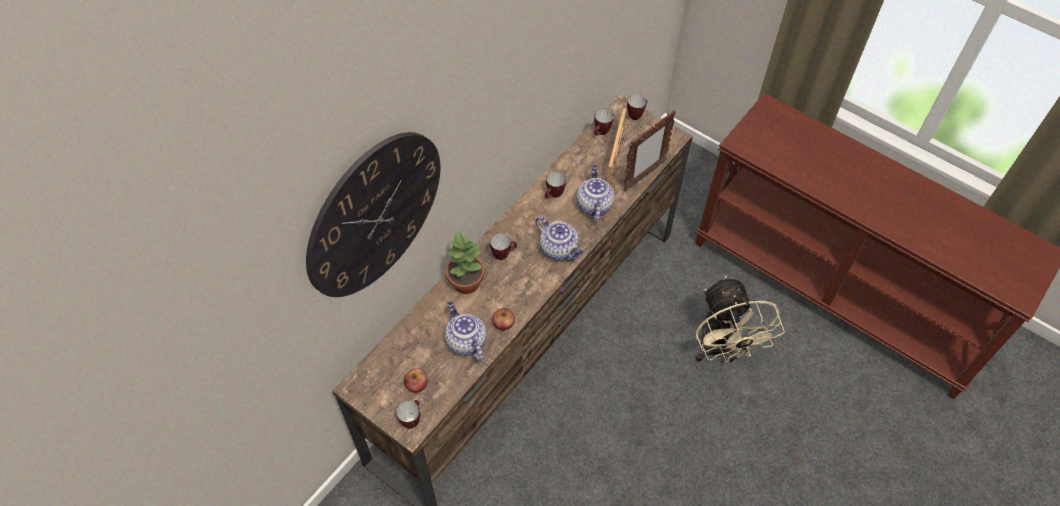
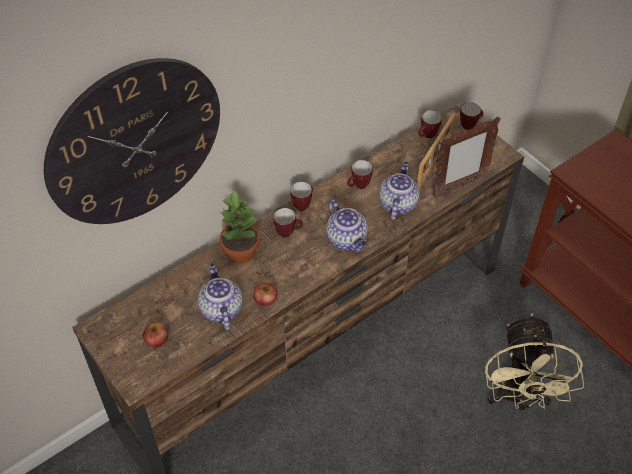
camera: 15 degrees right, 5 degrees down
mug [396,400,420,429] -> mug moved to [290,182,313,211]

